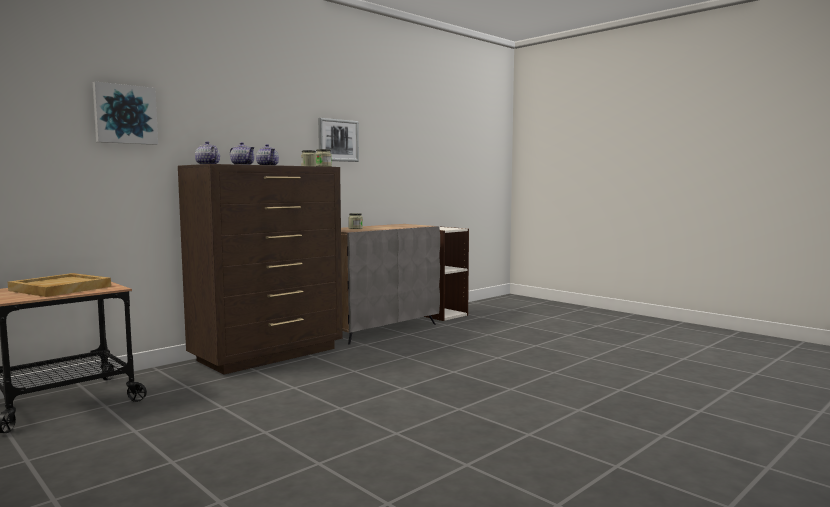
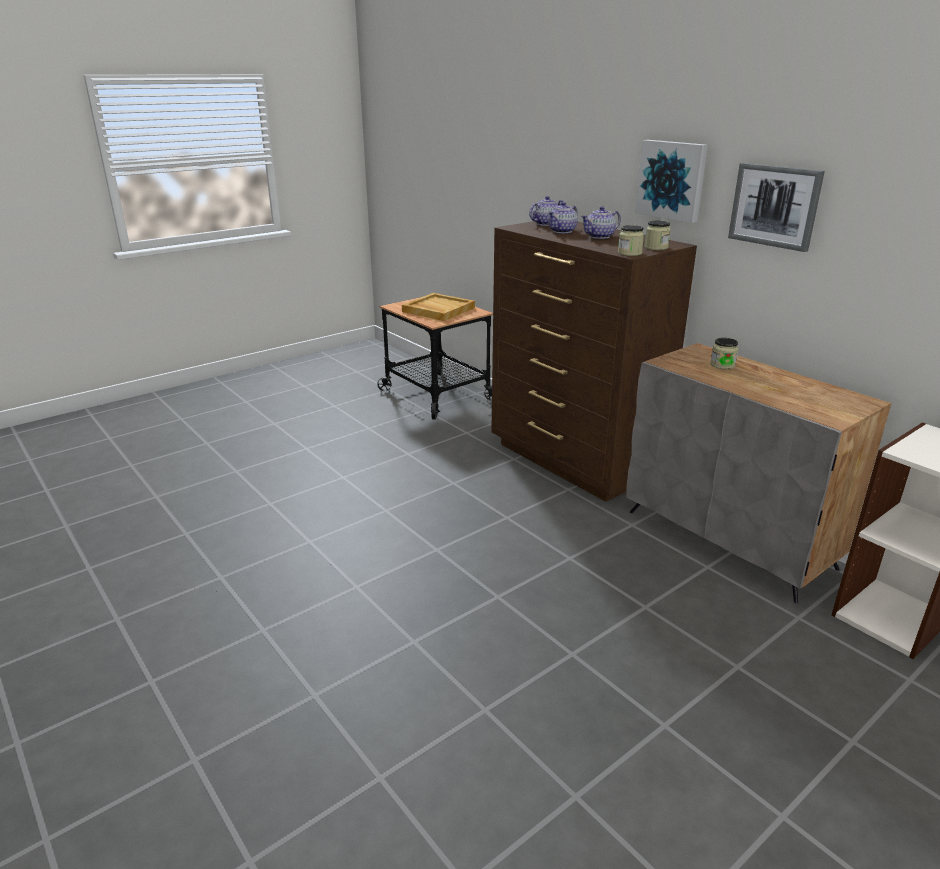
camera: 95 degrees right, 20 degrees up
picture [93,81,158,145] -> picture moved to [635,140,708,223]

